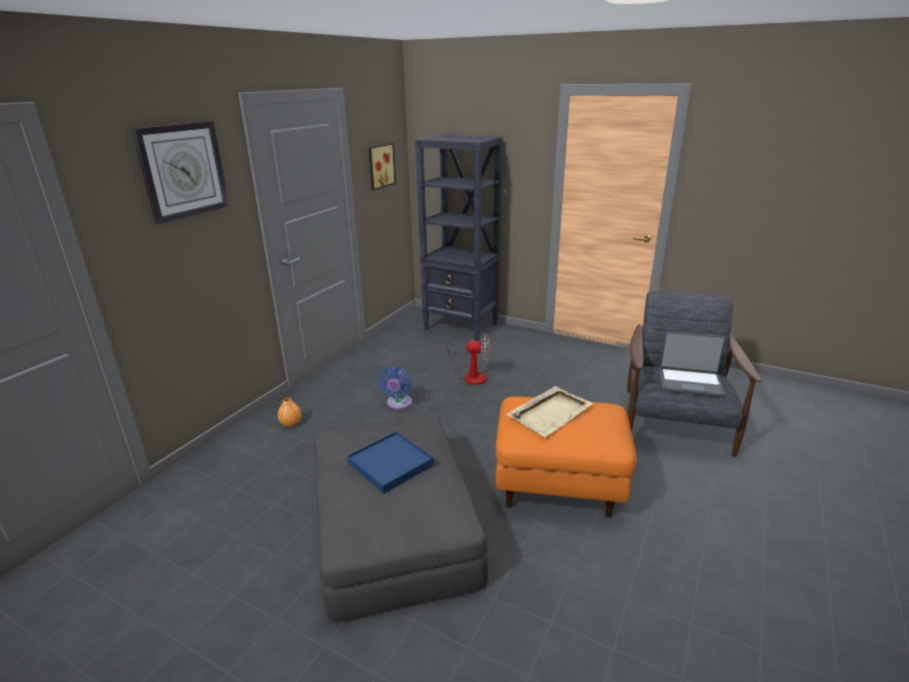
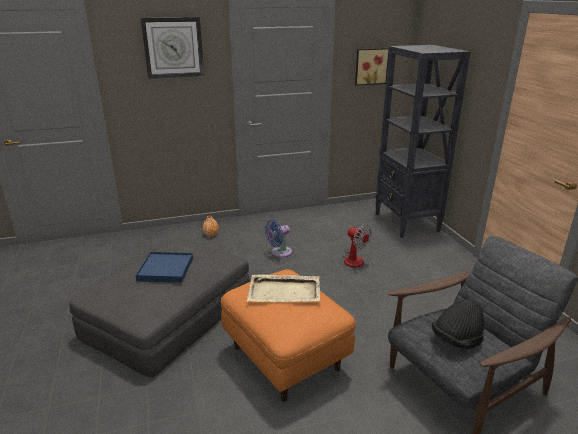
camera: 45 degrees right, 0 degrees up
laptop [659,331,726,397] -> black hat [432,299,484,349]

